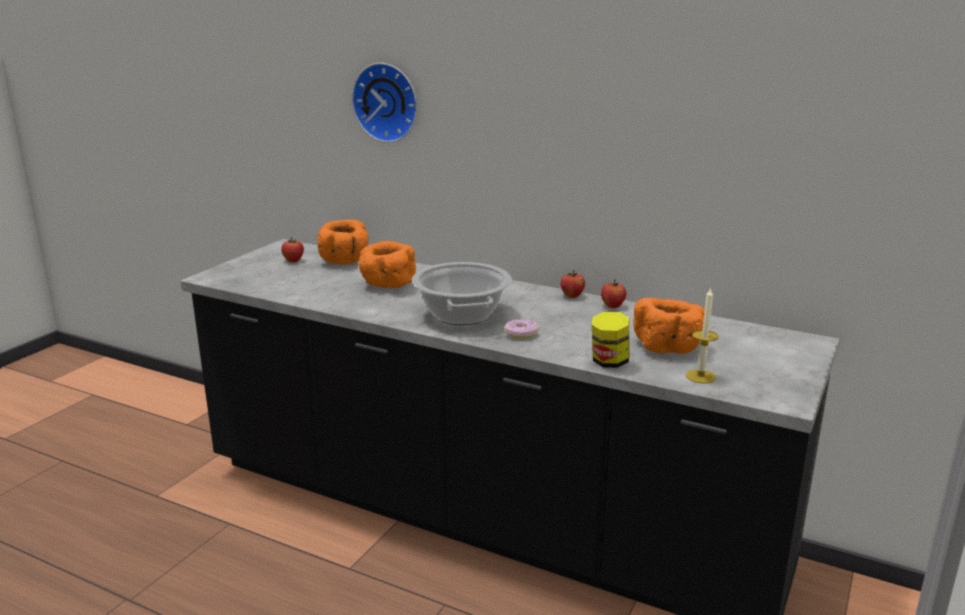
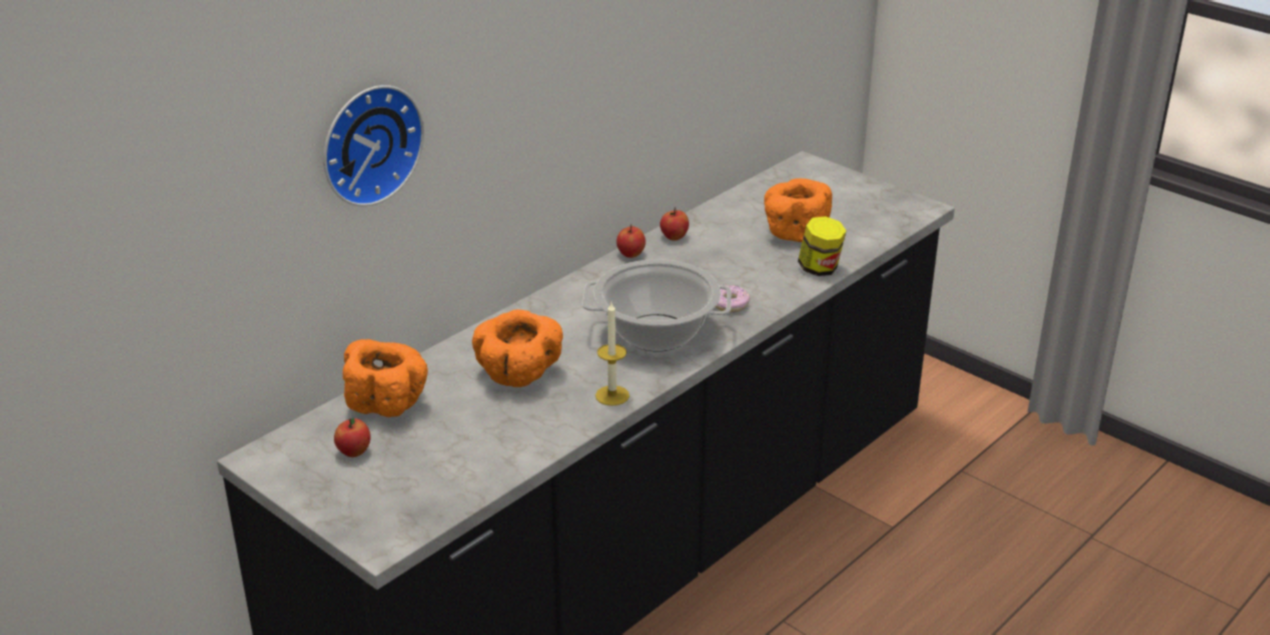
camera: 75 degrees left, 10 degrees up
candle [686,287,719,383] -> candle moved to [595,301,629,406]

